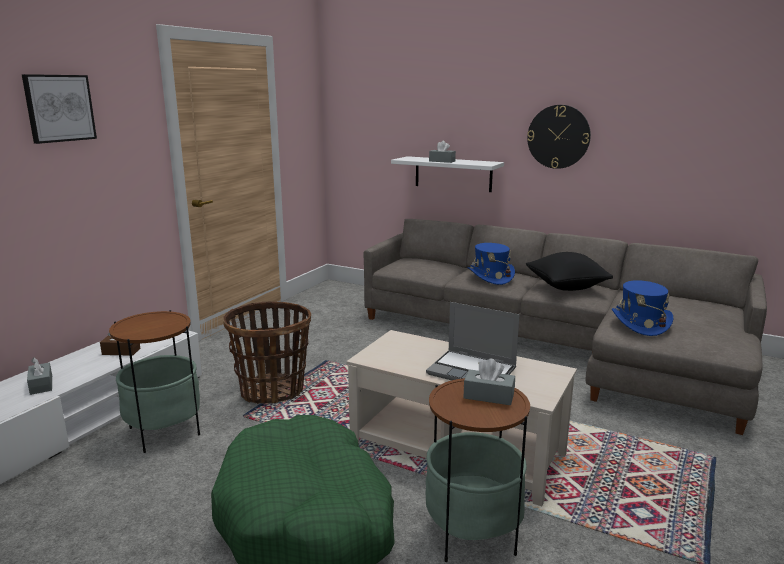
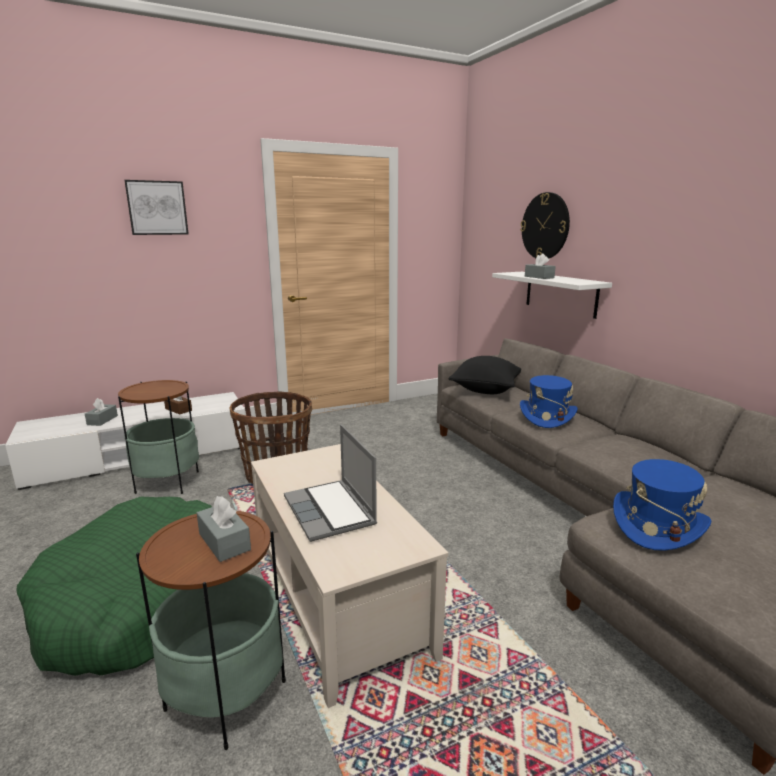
camera: 35 degrees right, 0 degrees up
black pillow [526,252,613,291] -> black pillow moved to [449,356,521,394]
wall clock [527,105,591,169] -> wall clock moved to [520,192,570,258]

